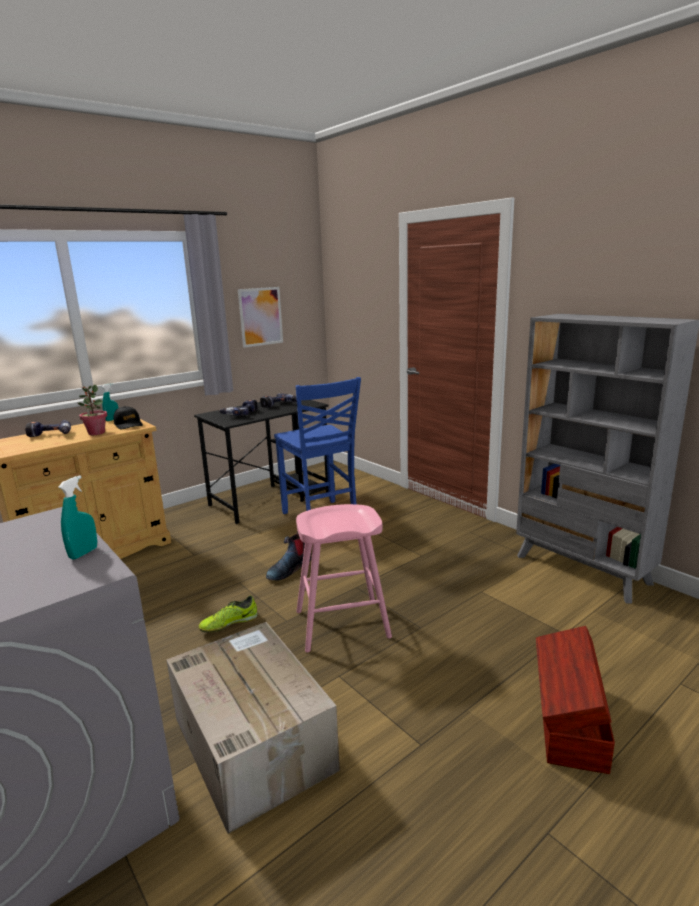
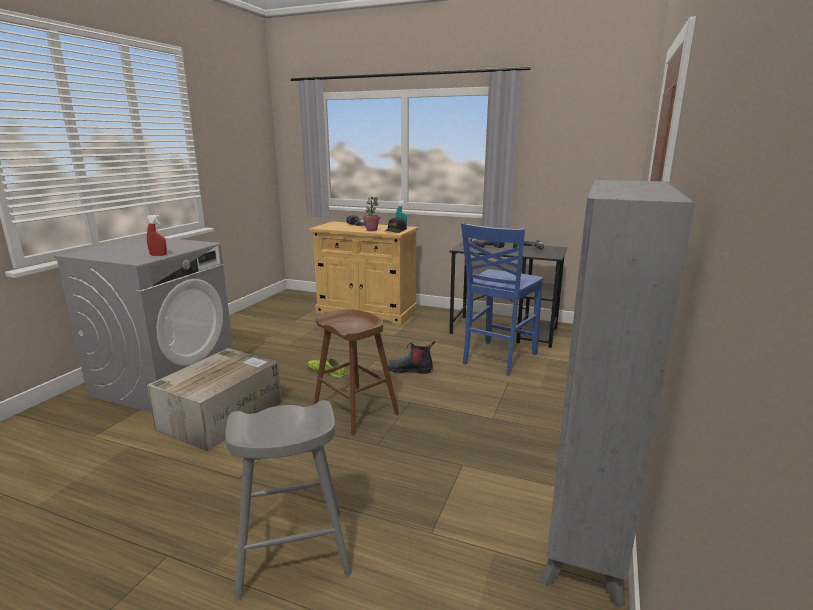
camera: 60 degrees right, 0 degrees up
turquoise spray bottle [58,475,97,560] -> red spray bottle [146,215,167,256]
picture [238,287,283,348] -> none
pink stool [296,504,392,652] -> brown stool [314,309,399,435]
brown storage box [536,626,615,774] -> grey stool [225,400,352,600]

